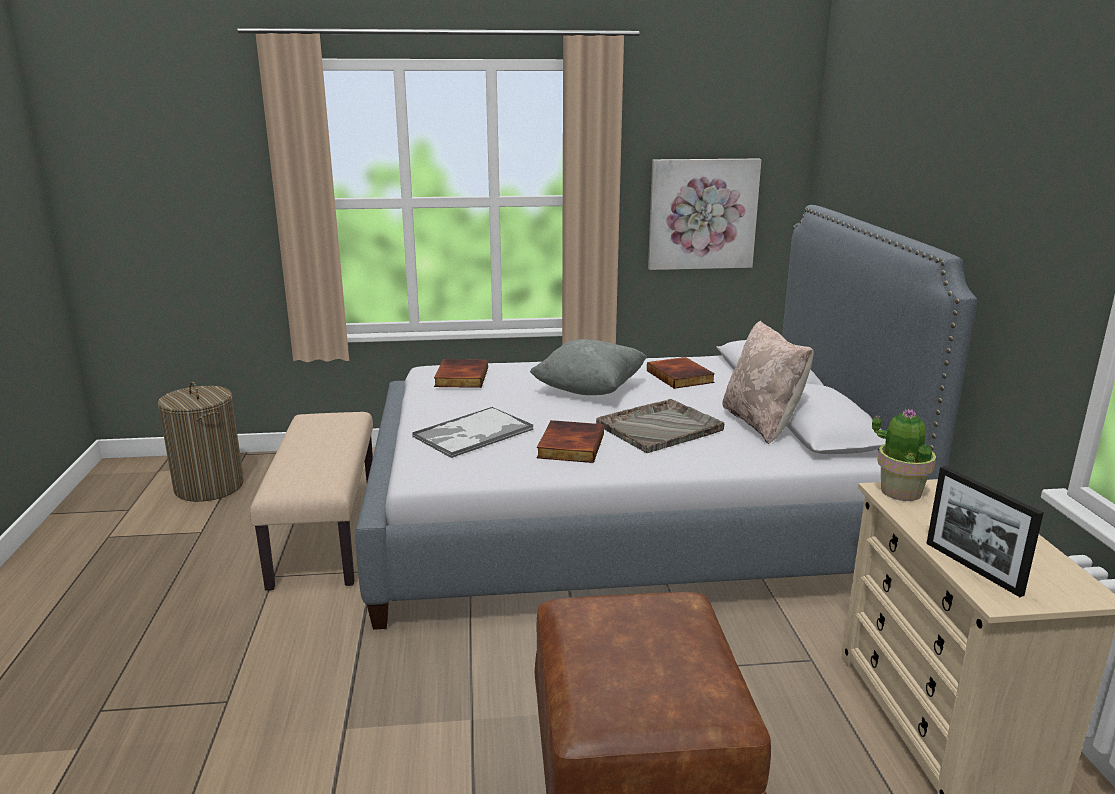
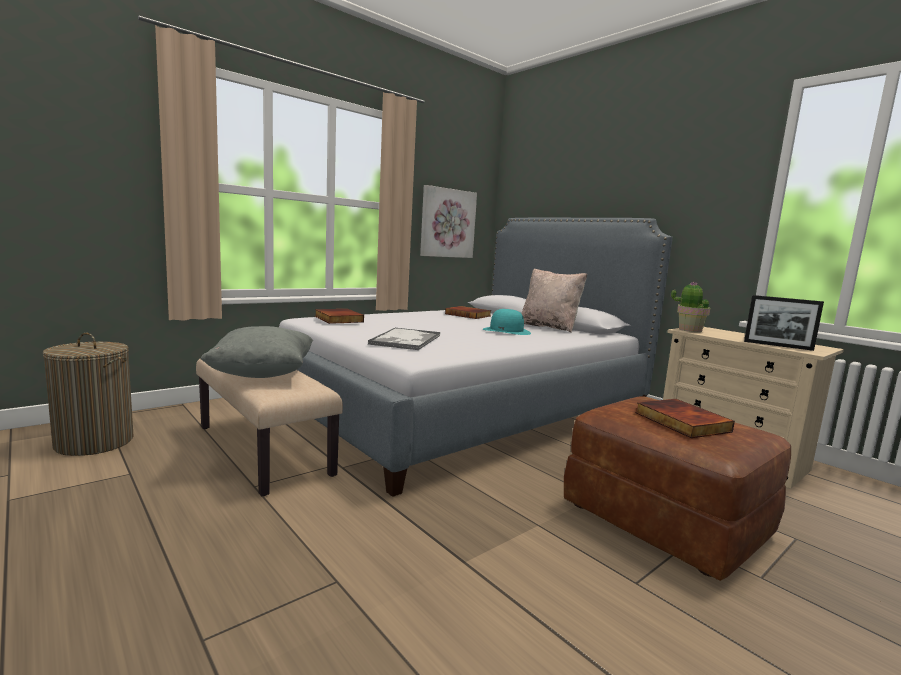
camera: 35 degrees left, 10 degrees down
grey pillow [530,339,647,395] -> grey pillow moved to [200,326,313,378]
book [536,420,604,463] -> book moved to [636,399,735,438]
grey tray [596,399,724,453] -> turquoise hat [483,309,531,335]

